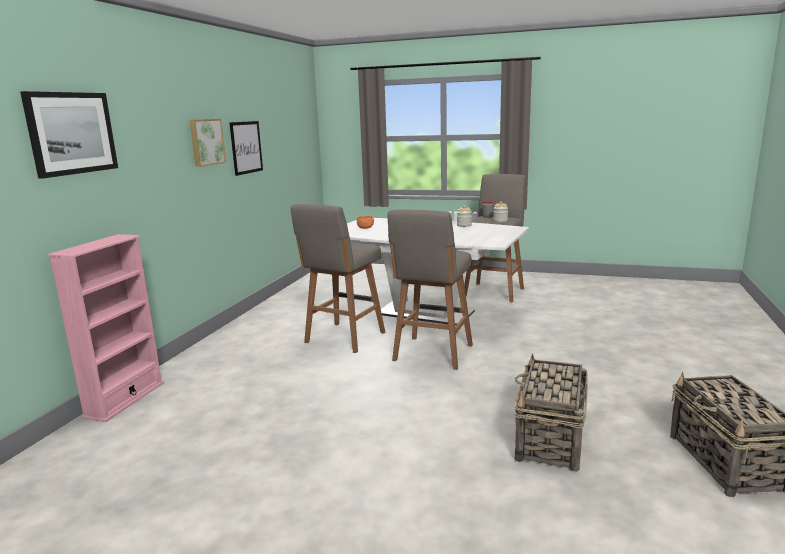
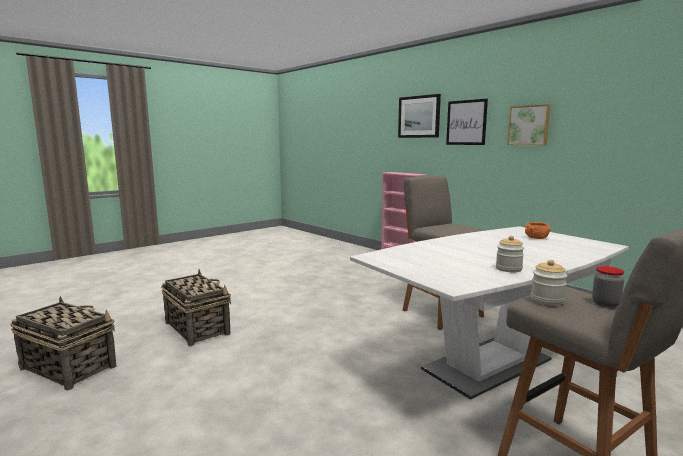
camera: 120 degrees right, 5 degrees down
picture [229,121,263,176] -> picture moved to [446,99,488,145]
grey stool [388,210,473,370] -> none

